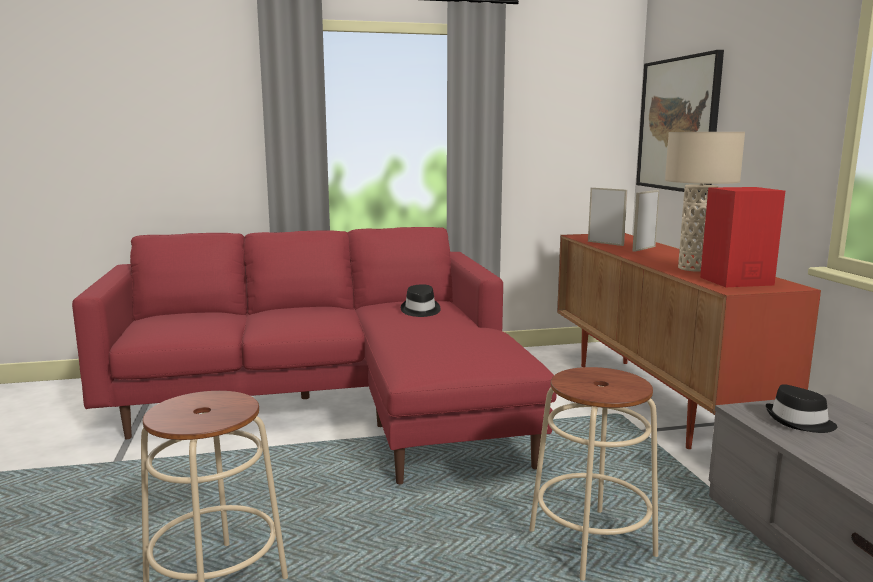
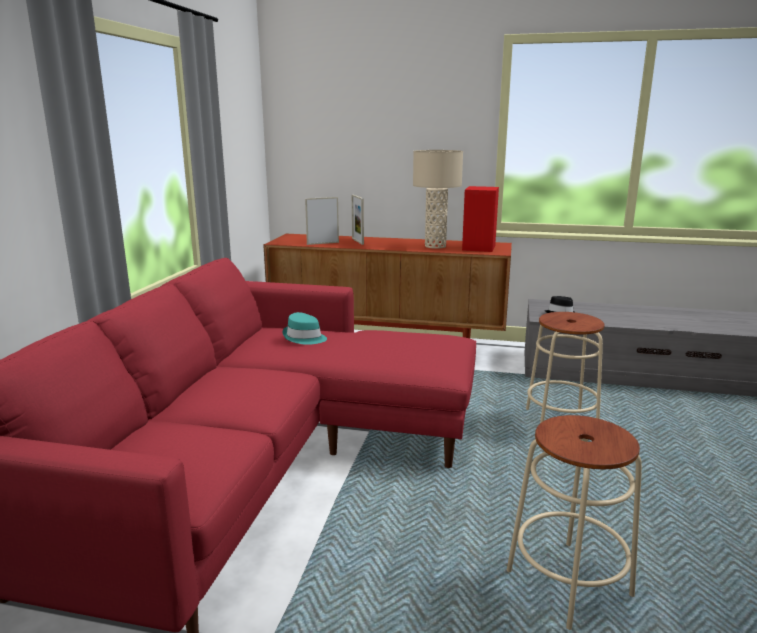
camera: 65 degrees left, 5 degrees up
black hat [401,284,441,317] -> turquoise hat [283,312,327,345]
picture [636,50,724,195] -> none

